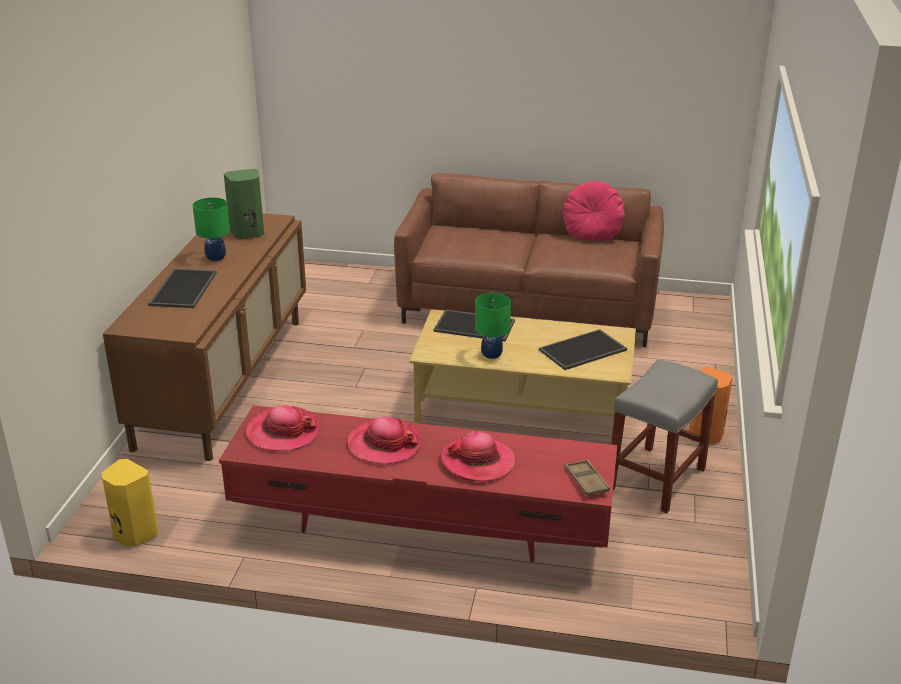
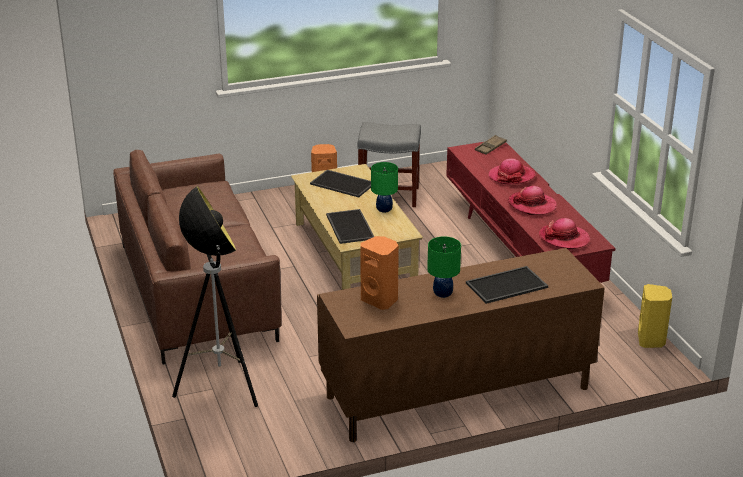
camera: 120 degrees left, 0 degrees up
green speaker [224,169,264,239] -> orange speaker [360,236,399,310]
pink pillow [563,181,625,241] -> none
none -> floor lamp [172,186,258,407]

